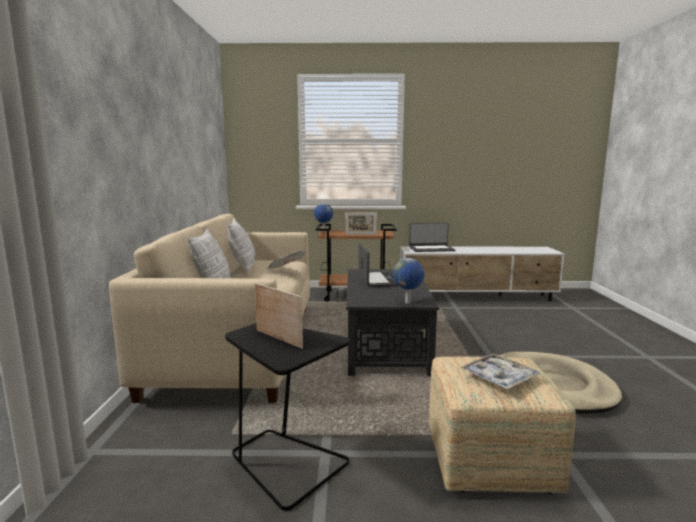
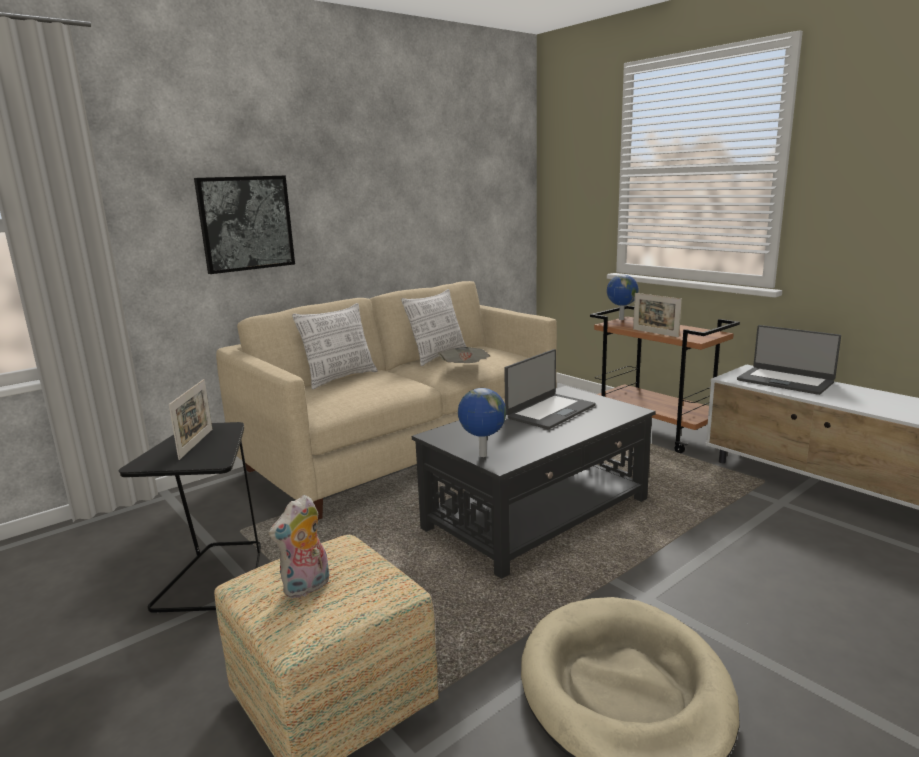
camera: 50 degrees right, 5 degrees up
tray [460,354,540,390] -> plush toy [269,495,329,598]
none -> picture [194,176,295,274]

